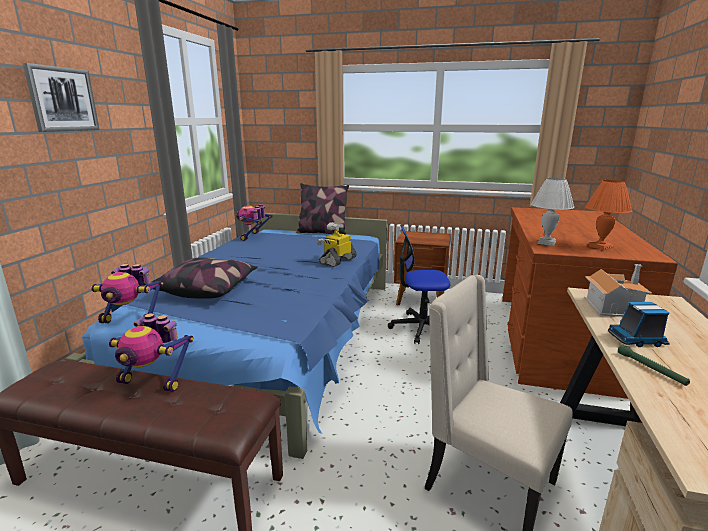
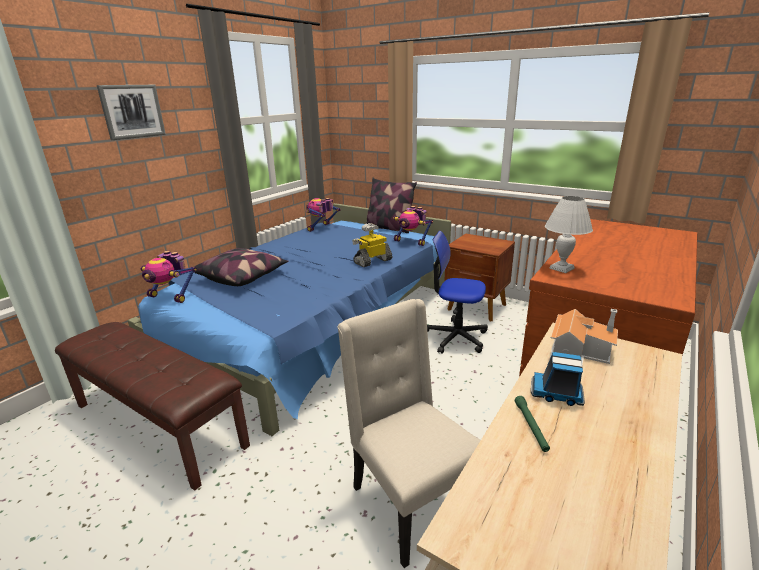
camera: 20 degrees right, 5 degrees up
toy robot [109,313,193,392] -> toy robot moved to [393,206,433,246]
orange table lamp [585,180,632,250] -> none

